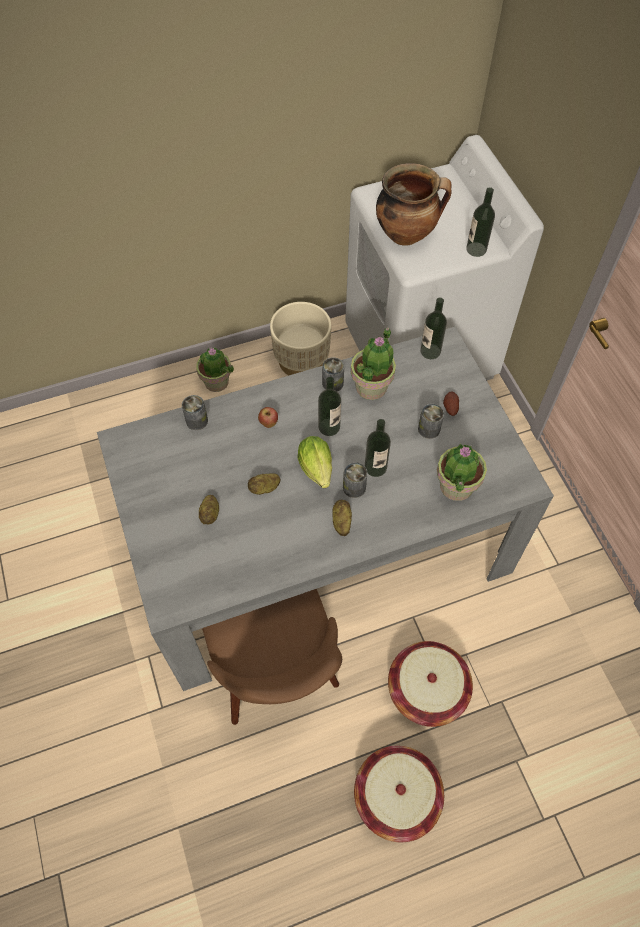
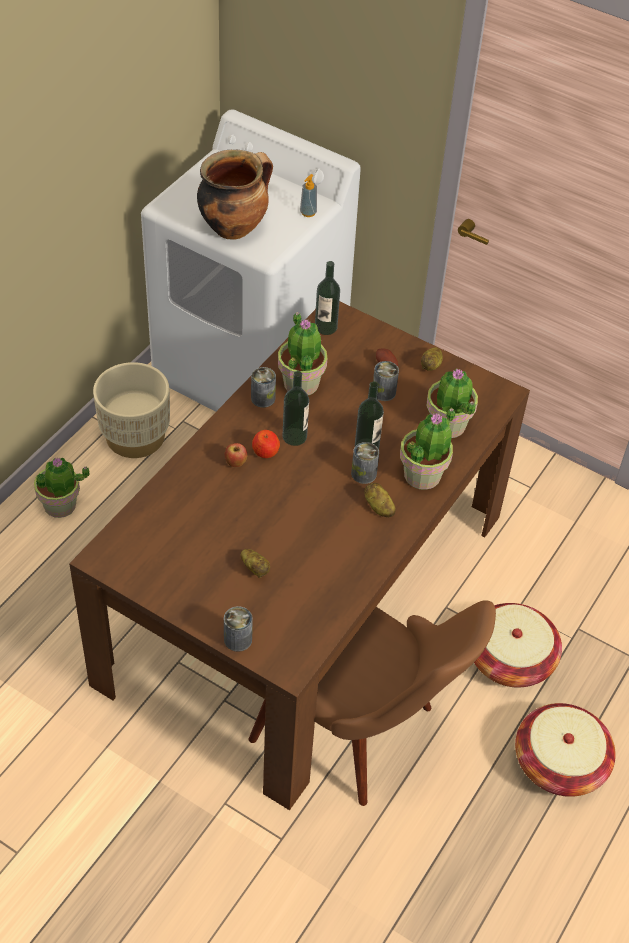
camera: 40 degrees left, 10 degrees down
grey dining table [97,327,554,691] -> brown dining table [69,301,530,810]
can [182,395,208,430] -> can moved to [224,606,253,652]
potato [248,474,280,495] -> potato moved to [421,347,443,371]
lettuce [297,436,332,488] -> none
bottle [466,187,495,257] -> soap dispenser [300,174,317,217]
none -> apple [252,430,280,458]
none -> potted plant [400,408,455,490]

